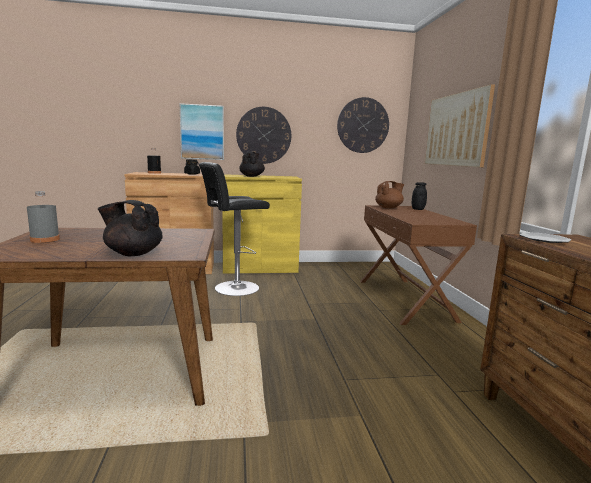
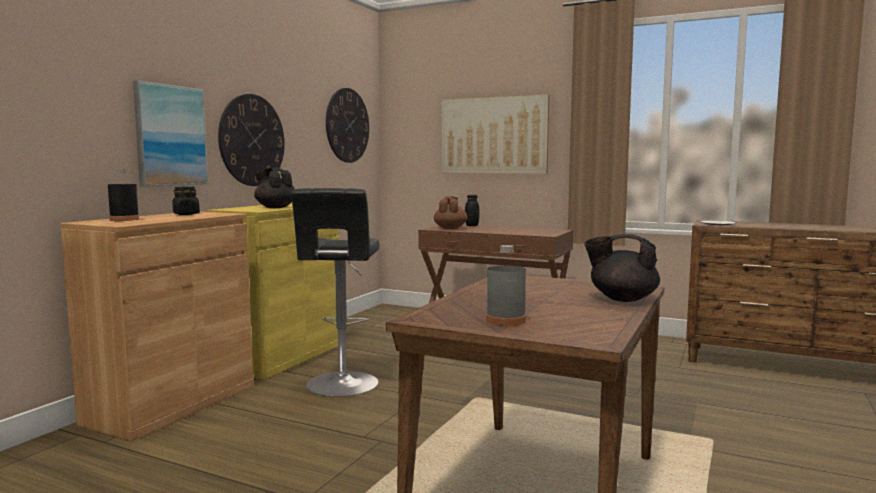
camera: 55 degrees left, 5 degrees down
black teapot [98,200,163,256] -> black teapot turned 60 degrees clockwise [584,234,660,302]

